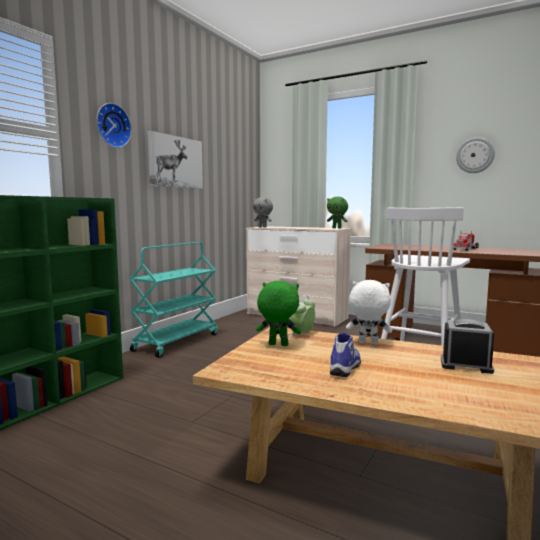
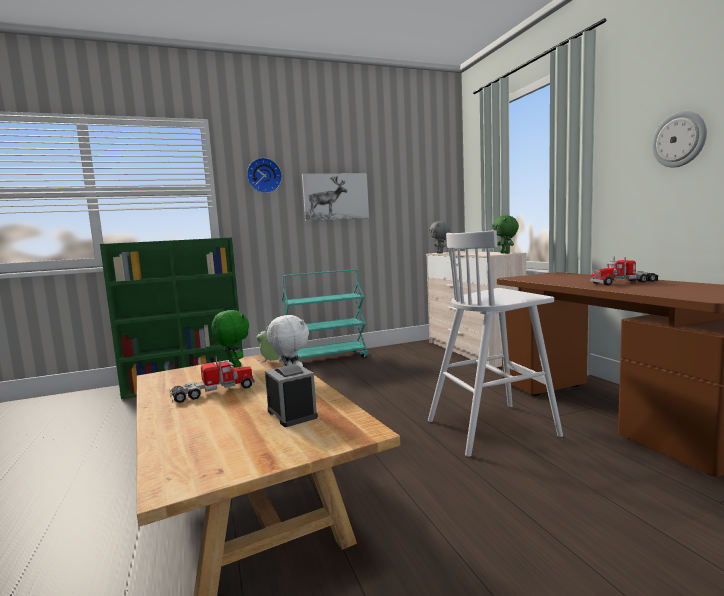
camera: 40 degrees right, 0 degrees up
shoe [330,333,361,377] -> toy truck [169,356,255,403]

